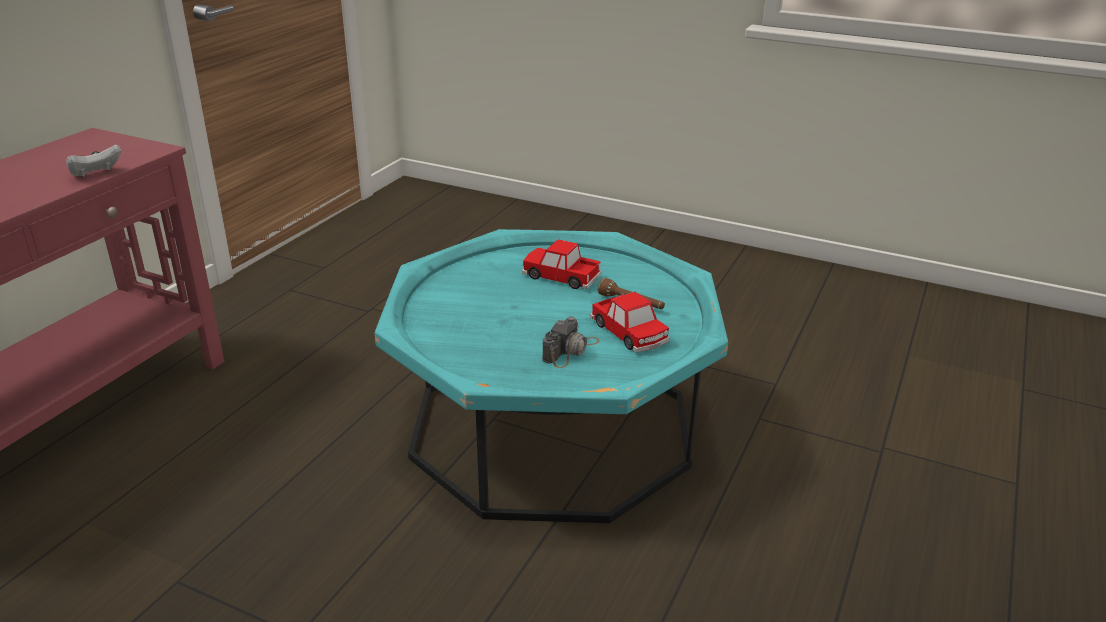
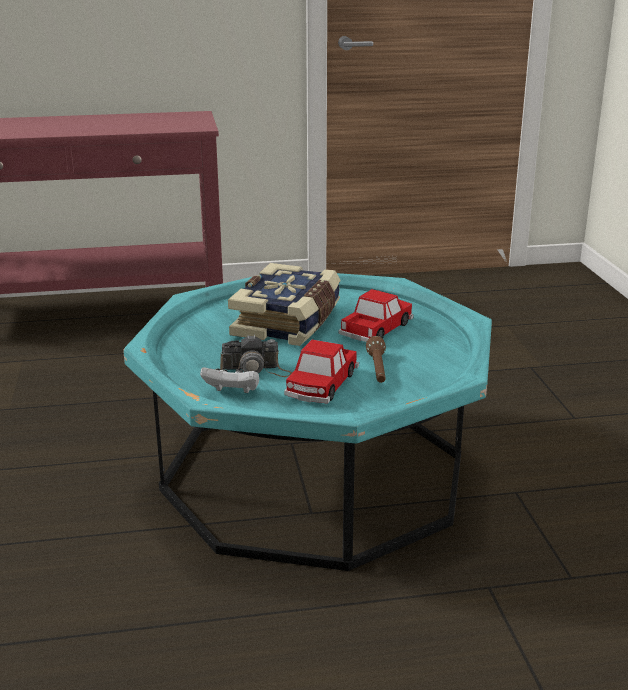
camera: 55 degrees right, 5 degrees down
white game controller [66,145,121,177] -> white game controller moved to [200,367,259,393]
toy car [522,239,602,289] -> toy car turned 45 degrees clockwise [339,289,414,342]
none -> book [228,263,340,346]

